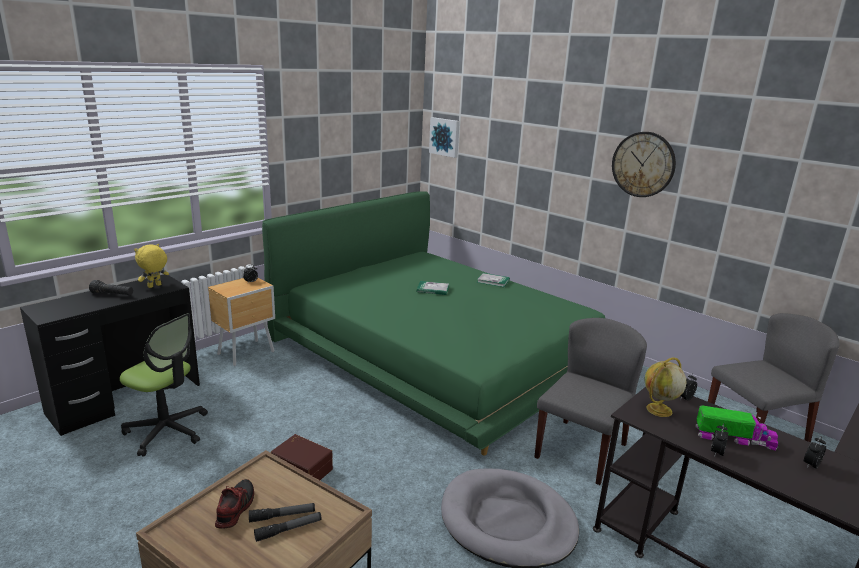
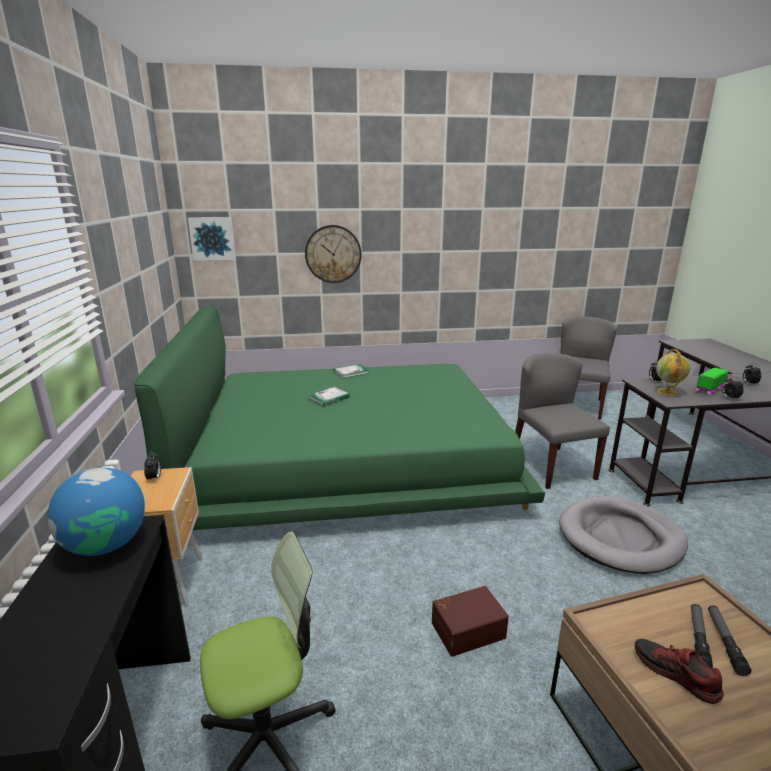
camera: 50 degrees left, 0 degrees up
black flashlight [89,280,133,295] -> none
yellow plush toy [134,244,169,288] -> globe [47,468,145,556]
wall clock [612,132,676,197] -> wall clock moved to [305,225,362,283]

